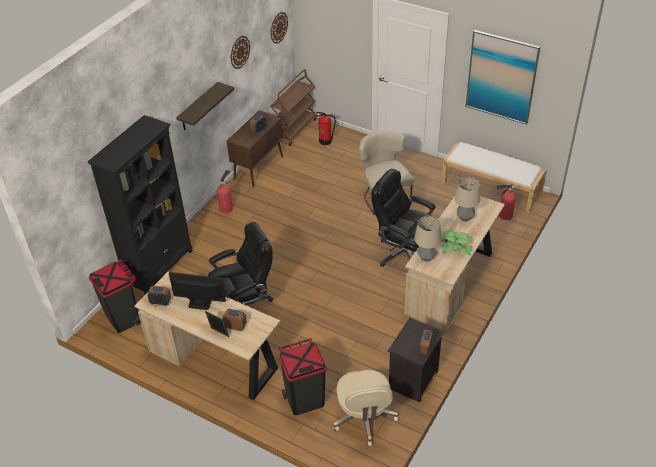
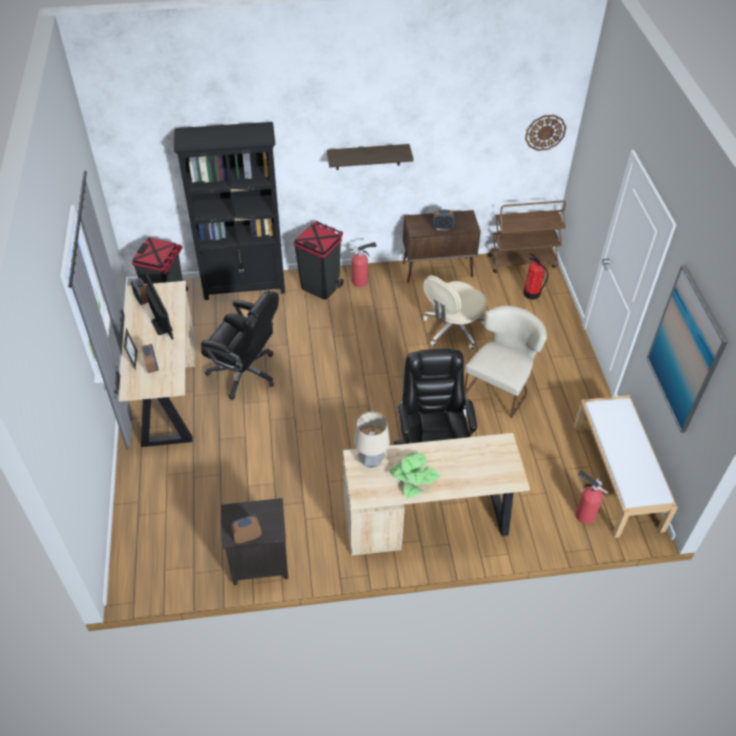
camera: 50 degrees right, 5 degrees up
wall clock [230,36,250,69] -> none
black trash can [278,338,327,415] -> black trash can moved to [293,221,344,300]
beige office chair [333,370,399,446] -> beige office chair moved to [423,275,487,350]
table lamp [455,177,480,222] -> none

